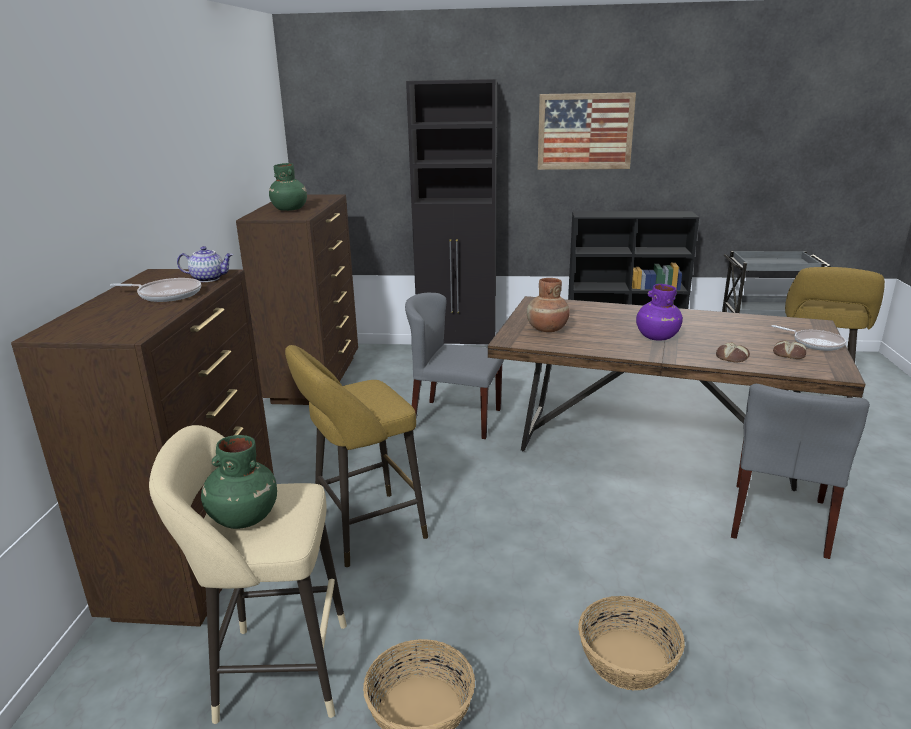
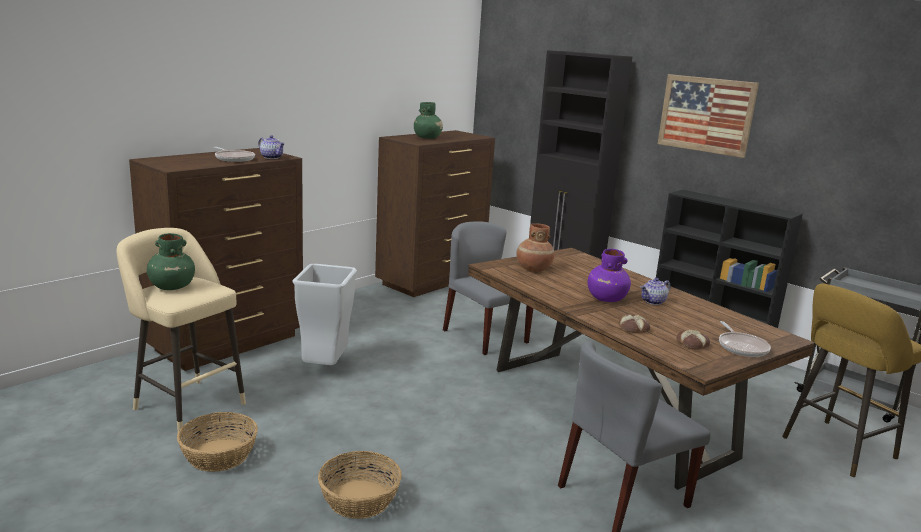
camera: 35 degrees right, 5 degrees down
yellow stool [285,345,428,567] -> grey trash can [293,264,357,365]
none -> teapot [641,278,671,305]

